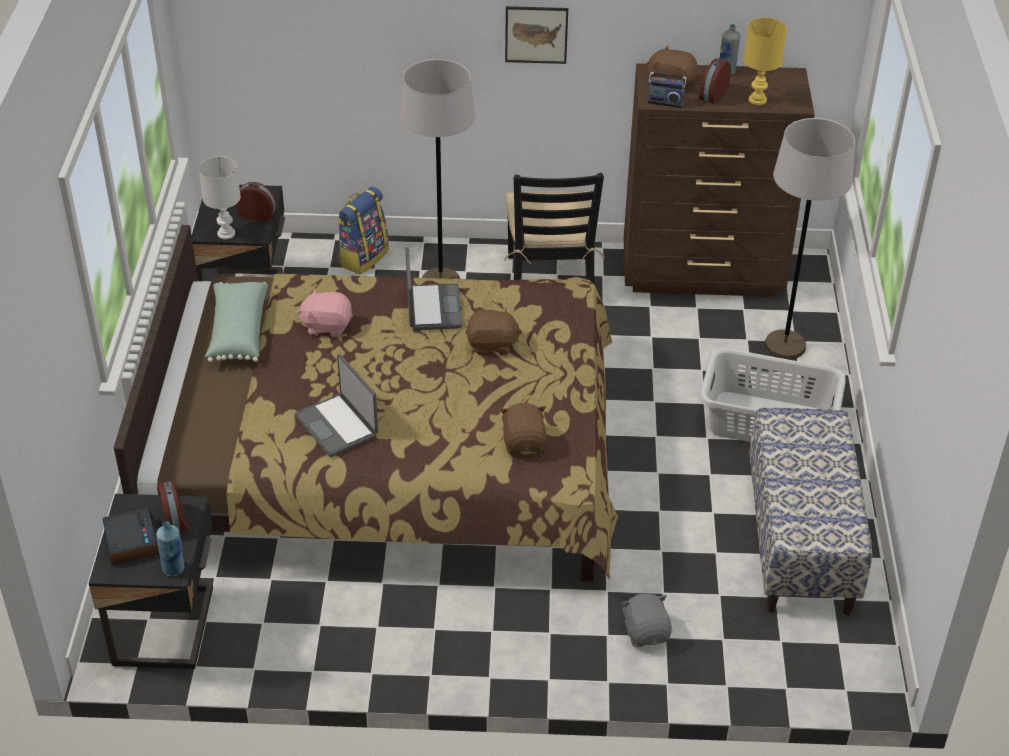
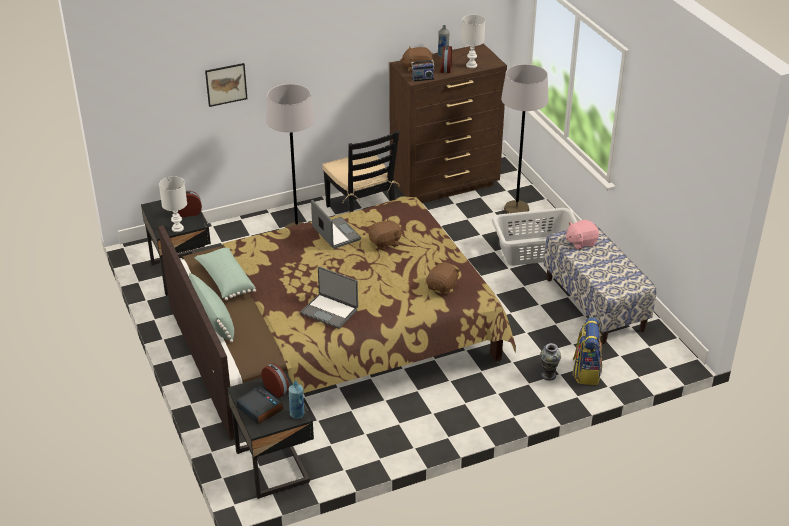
camera: 25 degrees left, 5 degrees down
pink plush toy [297,289,353,337] -> pink plush toy moved to [566,220,599,250]
backpack [337,187,389,275] -> backpack moved to [573,317,602,385]
brown plush toy [500,403,546,453] -> brown plush toy turned 60 degrees clockwise [427,262,460,295]
picture [505,6,568,64] -> picture moved to [205,63,247,107]
grey plush toy [621,593,672,647] -> vase [540,343,561,381]
yellow table lamp [744,18,787,105] -> white table lamp [461,15,485,68]
none -> green pillow [188,273,234,343]

